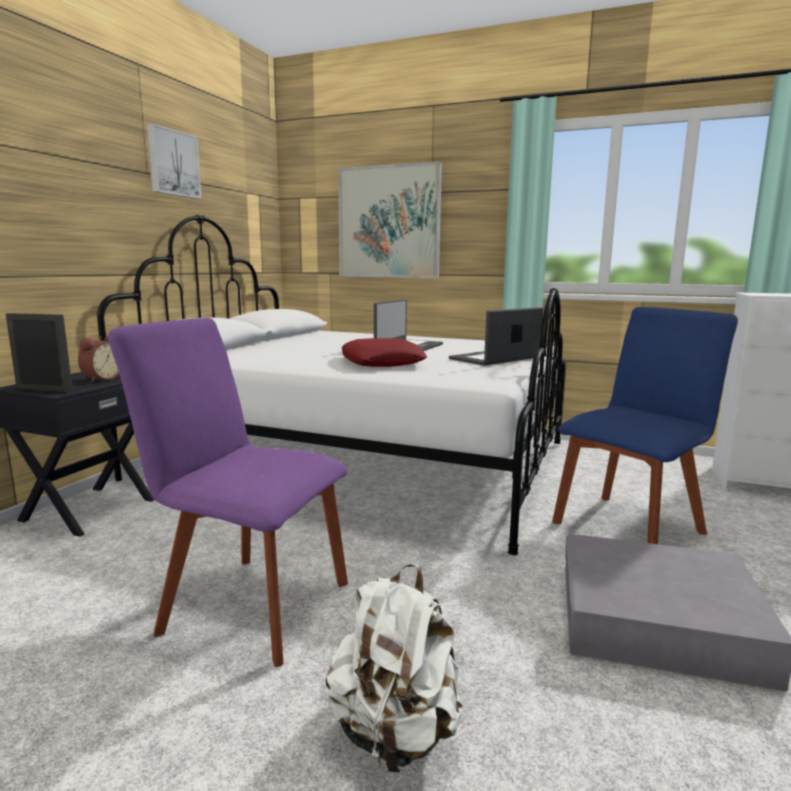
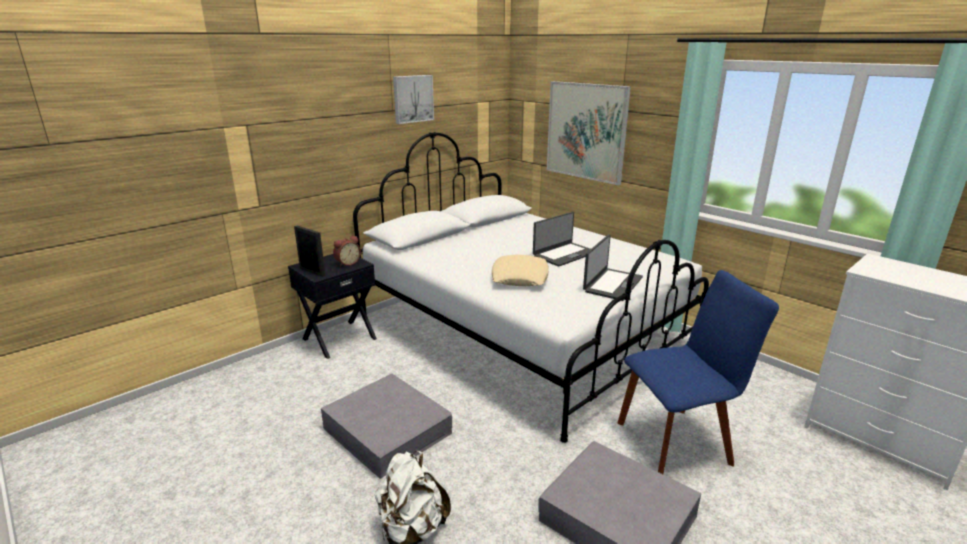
camera: 25 degrees right, 10 degrees up
purple chair [108,318,348,667] -> grey storage box [321,374,452,479]
red pillow [342,338,427,367] -> beige pillow [492,255,549,286]
laptop [449,307,543,366] -> laptop turned 135 degrees clockwise [583,234,643,301]

